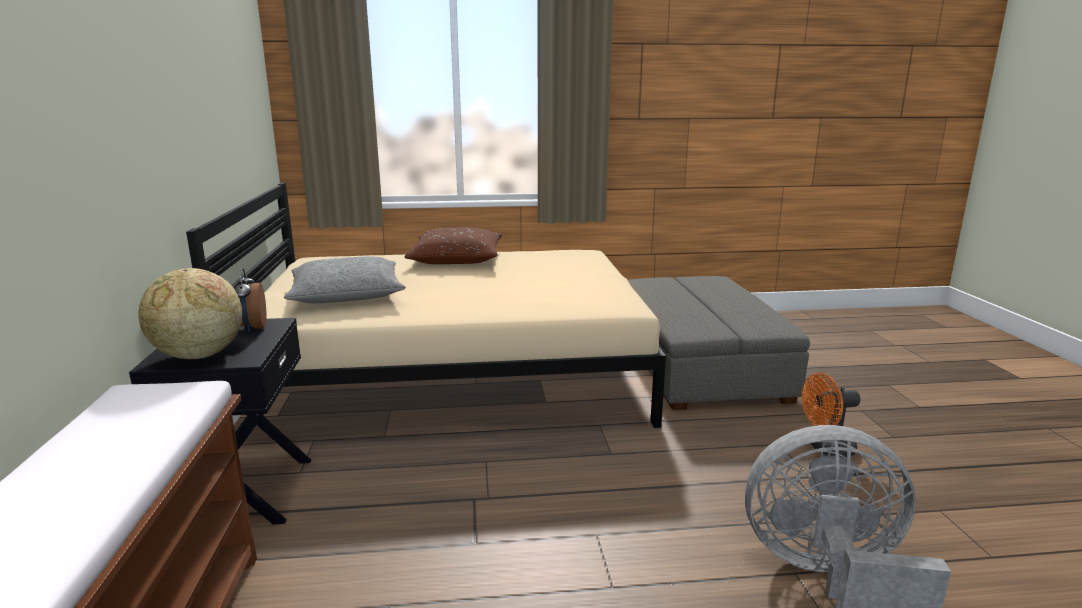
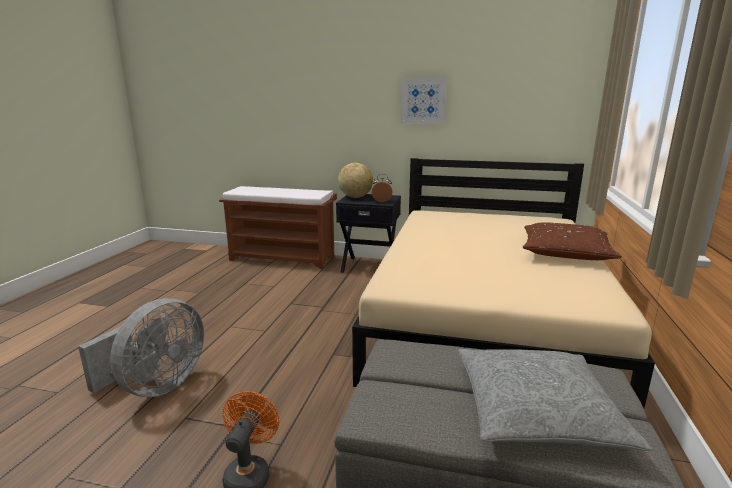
camera: 110 degrees right, 0 degrees up
grey pillow [284,256,406,303] -> grey pillow moved to [458,349,652,451]
none -> picture [401,78,446,124]

